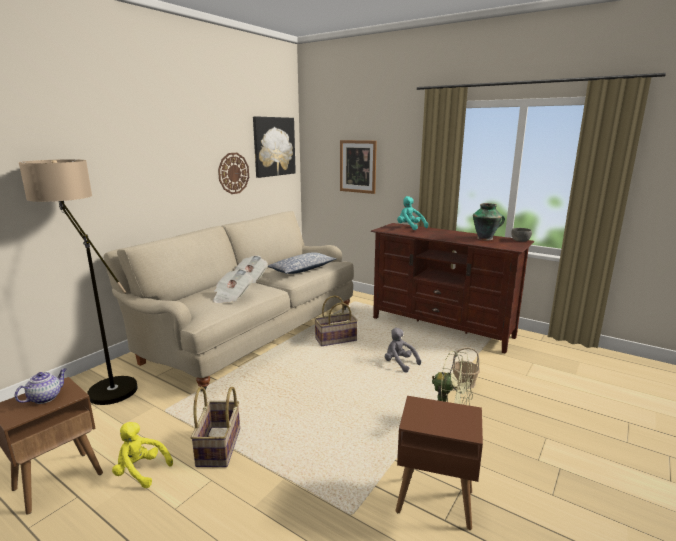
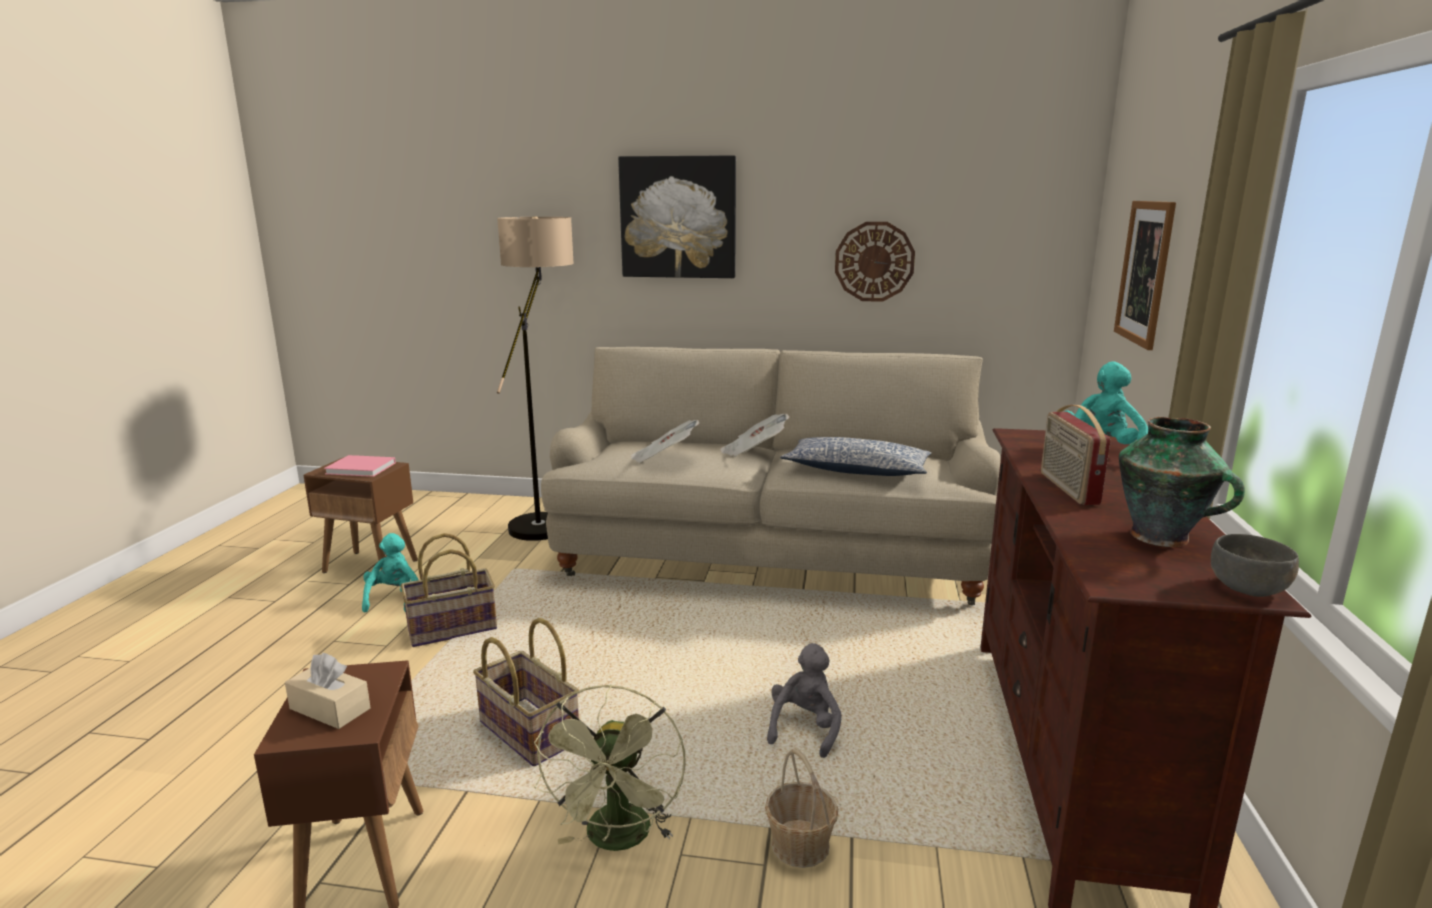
camera: 65 degrees right, 0 degrees up
teapot [15,368,66,404] -> pink book [324,455,396,477]
yellow plush toy [112,422,173,488] -> turquoise plush toy [362,533,418,612]
picture [253,116,296,178] -> picture moved to [618,155,736,278]
basket [314,295,358,346] -> basket moved to [473,618,579,766]
none -> beige tissue box [285,653,371,729]
none -> radio [1041,405,1110,505]

